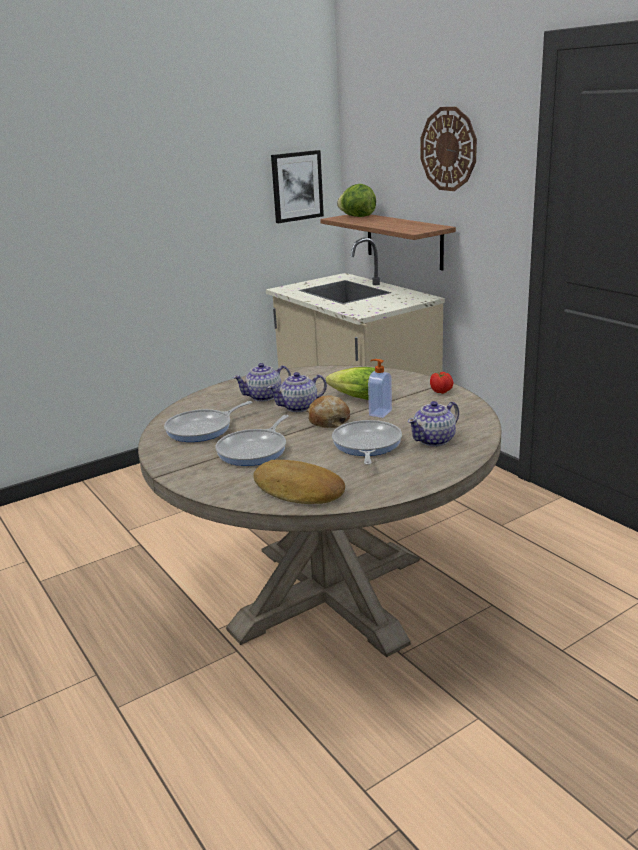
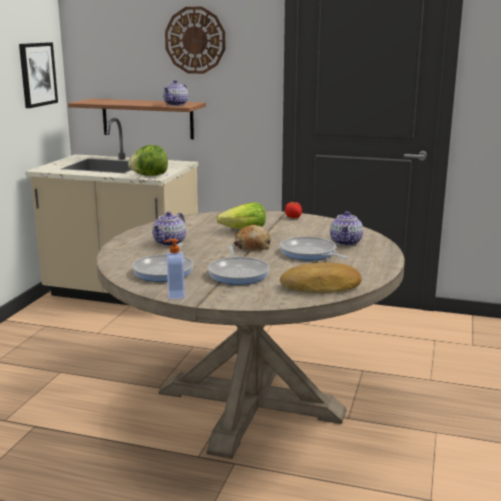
camera: 40 degrees left, 5 degrees down
teapot [267,372,327,412] -> teapot moved to [163,80,188,106]
lettuce [337,184,376,217] -> lettuce moved to [128,145,168,176]
soap dispenser [368,359,392,418] -> soap dispenser moved to [164,239,185,300]

